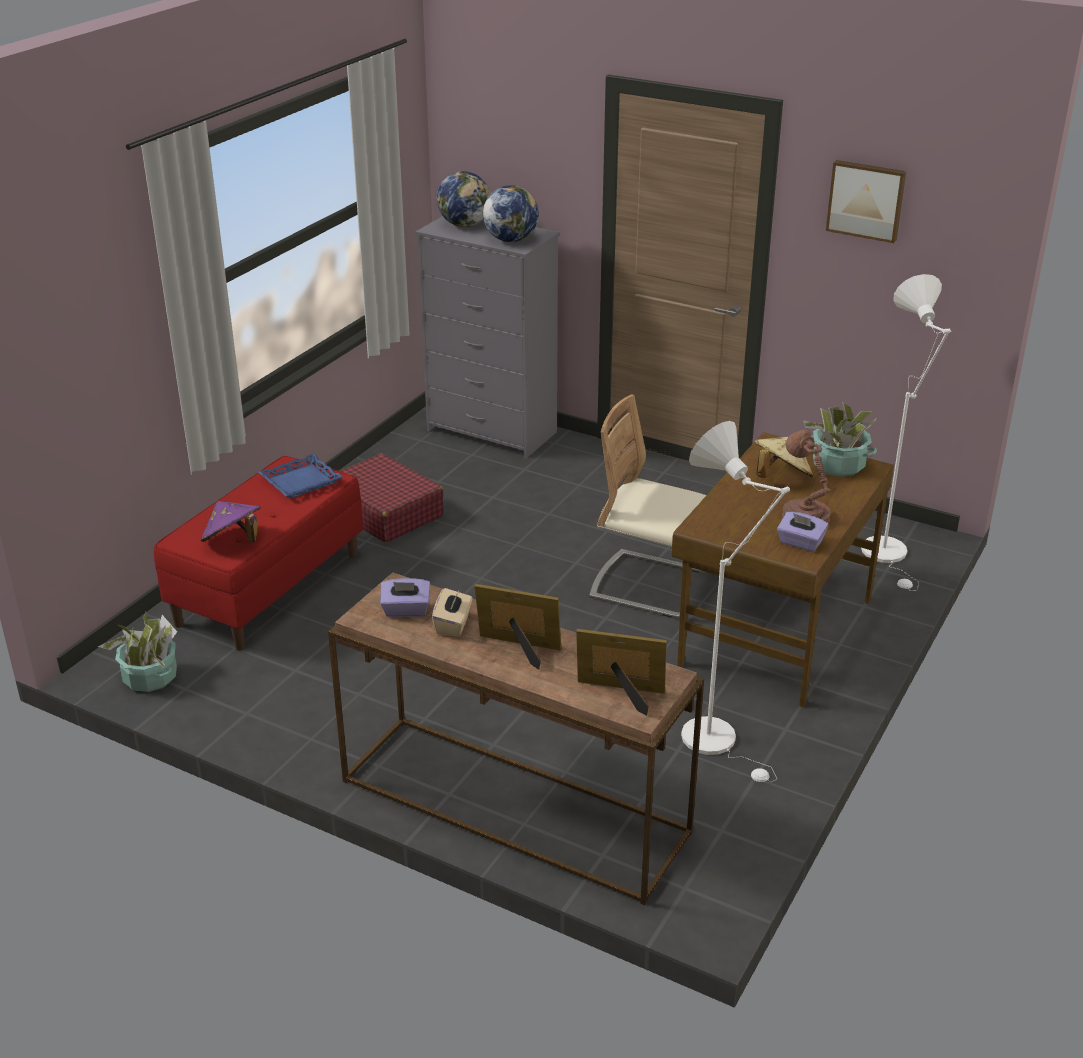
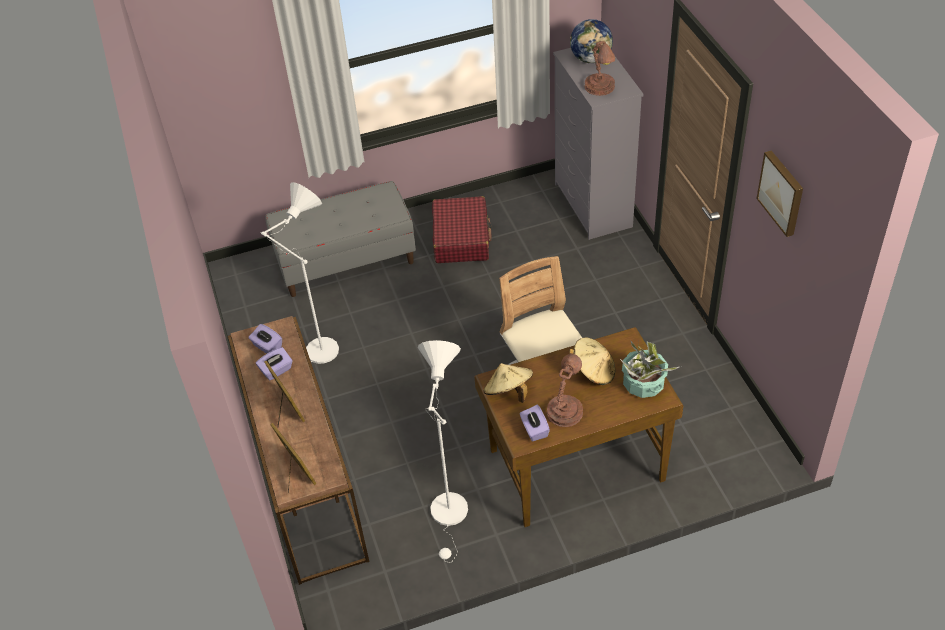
camera: 45 degrees right, 15 degrees up
potted plant [97,612,177,692] -> none
red bench [154,456,363,651] -> grey bench [265,181,416,297]
purple hat [201,501,261,543] -> none
blue tray [258,454,343,499] -> none
beige tissue box [432,588,472,637] -> purple tissue box [256,347,293,380]
globe [483,185,539,242] -> brown table lamp [584,41,615,96]
white floor lamp [861,274,952,591] -> white floor lamp moved to [260,182,339,364]
none -> beige hat [484,363,533,403]

